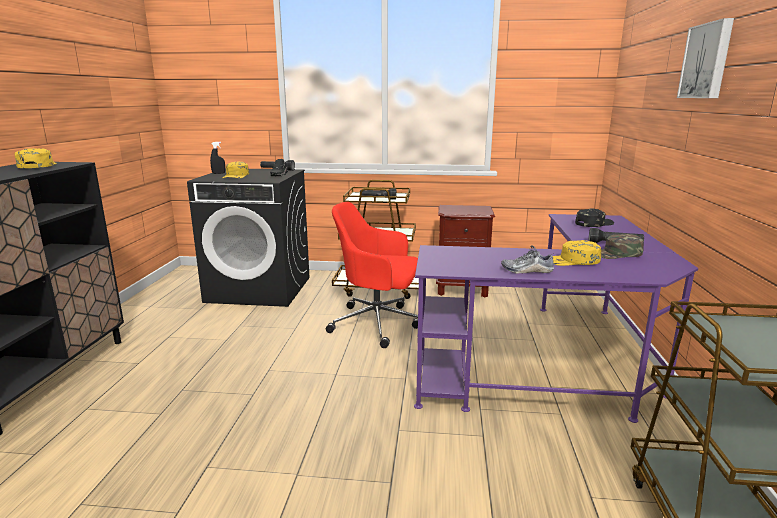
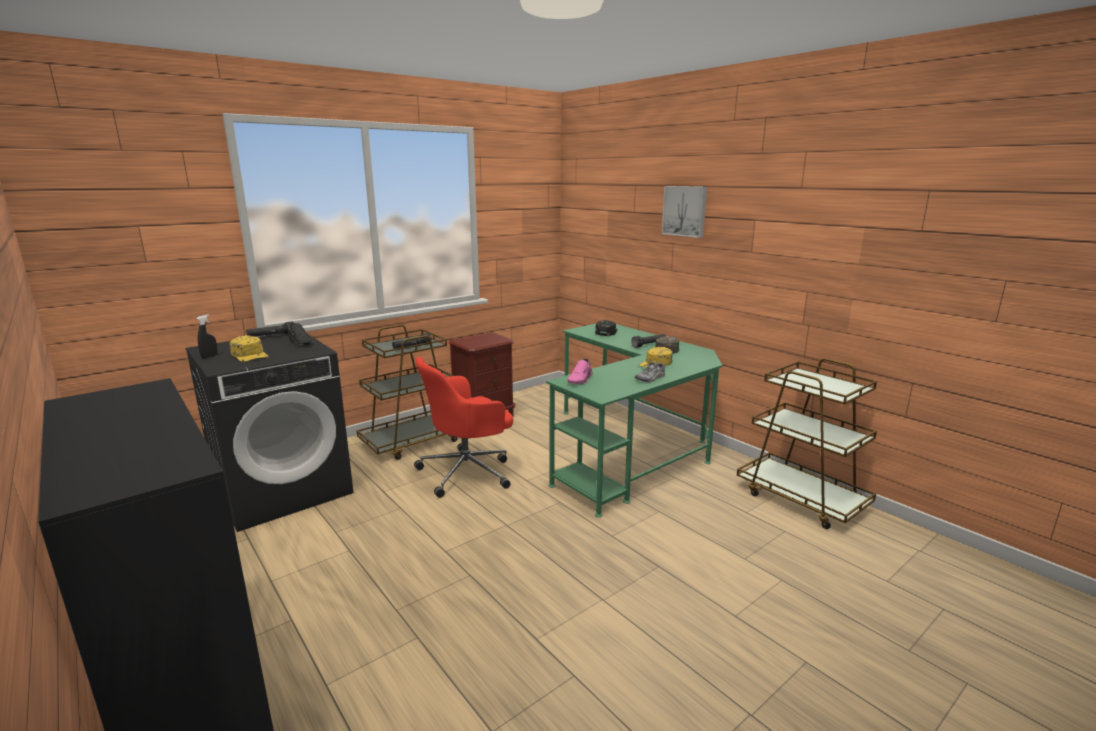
camera: 45 degrees left, 0 degrees up
yellow cap [14,148,57,168] -> none
purple desk [414,214,698,423] -> green desk [546,324,722,517]
none -> pink shoe [567,358,593,384]

